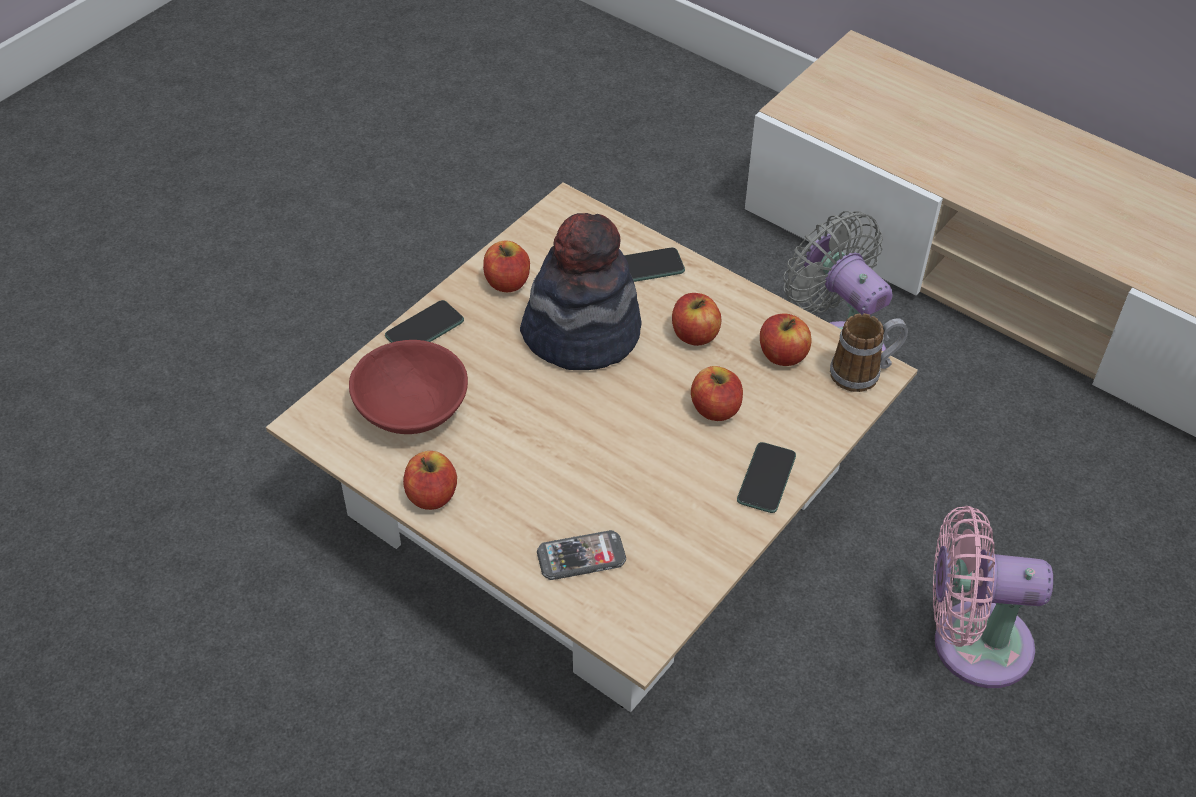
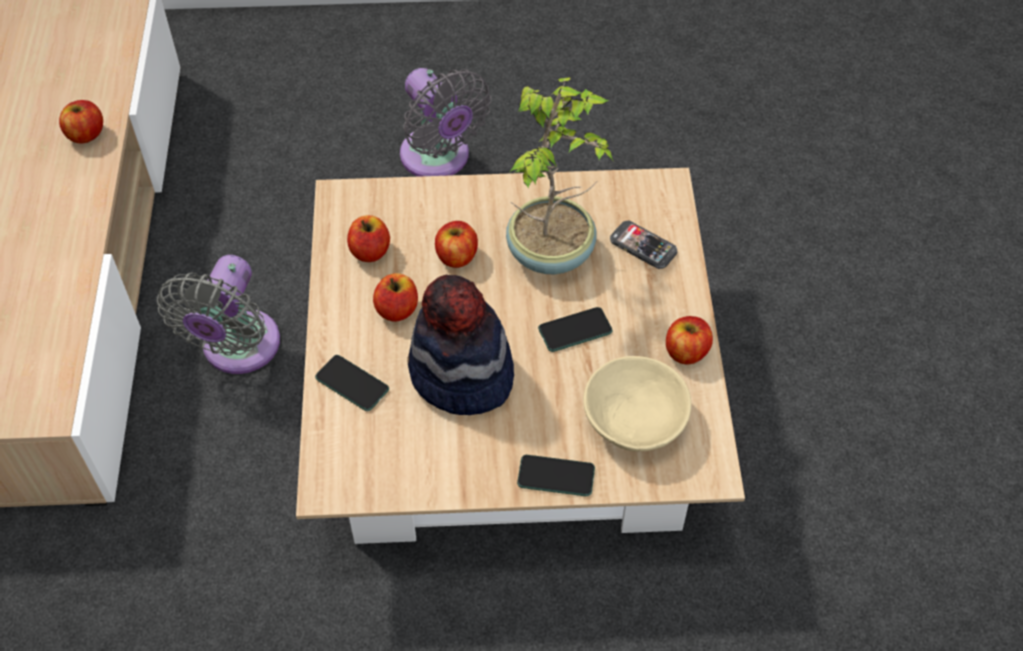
camera: 130 degrees left, 5 degrees up
red bowl [349,340,468,434] -> beige bowl [583,356,691,452]
apple [483,240,530,292] -> apple moved to [59,100,103,143]
phone [737,442,796,513] -> phone moved to [538,307,612,352]
mug [830,314,908,392] -> none
pink fan [933,506,1053,688] -> grey fan [400,68,491,177]
none -> potted plant [506,77,613,274]

